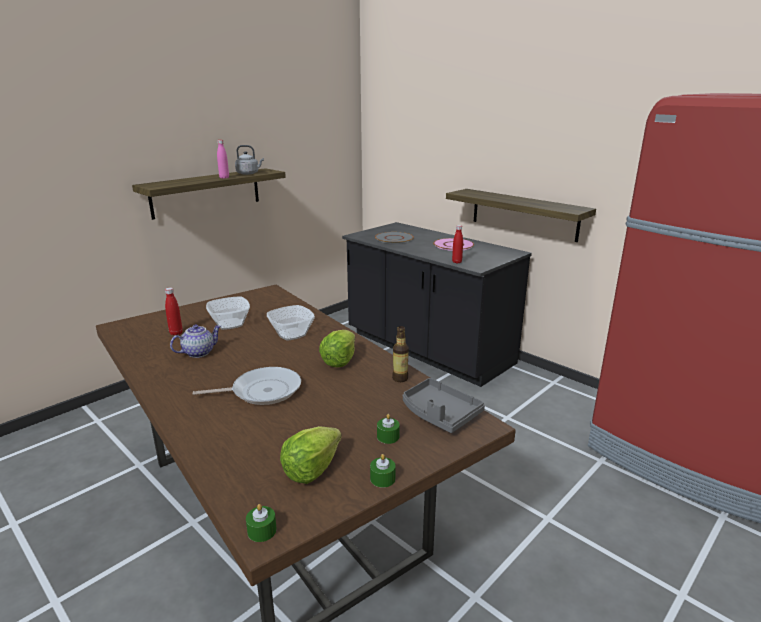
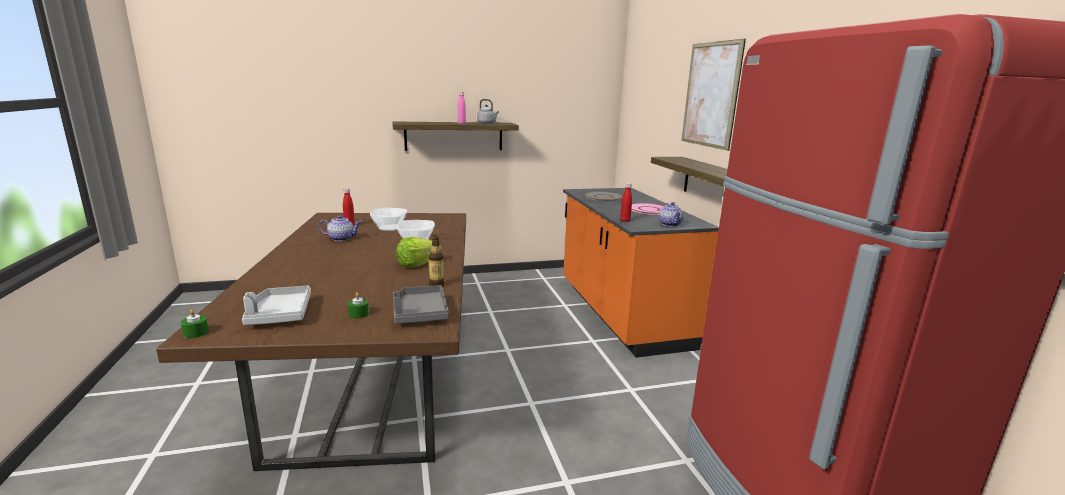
camera: 30 degrees right, 5 degrees down
frying pan [193,367,301,405] -> none
lettuce [280,426,342,484] -> grey tray [242,286,311,325]
black counter [342,222,532,387] -> orange counter [563,188,719,358]
green candle [370,454,396,488] -> none
none -> teapot [659,202,684,227]
none -> picture [681,39,746,151]

